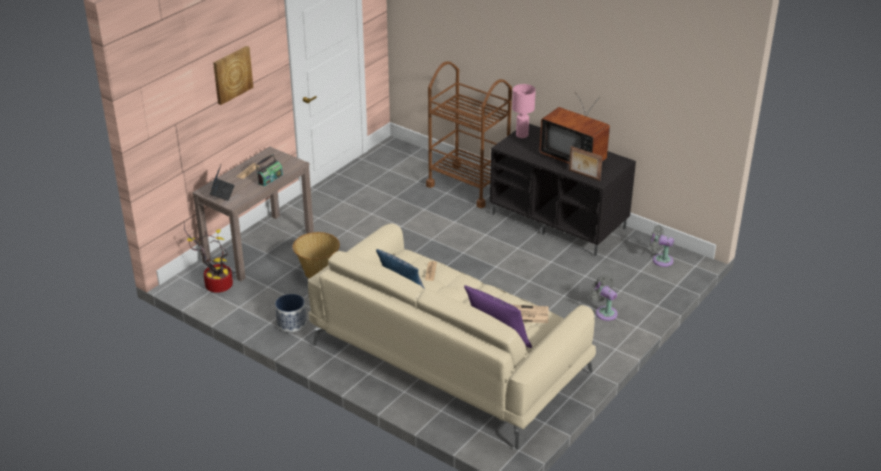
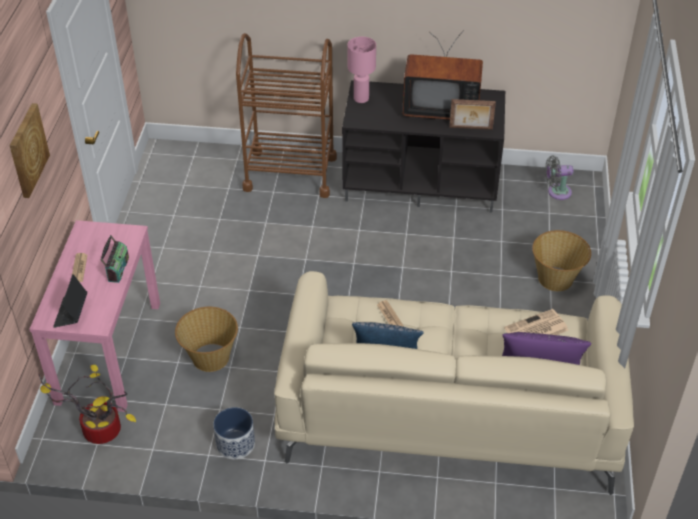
camera: 30 degrees left, 10 degrees up
brown console table [192,147,314,281] -> pink console table [29,220,160,412]
laptop [210,165,235,201] -> laptop turned 150 degrees counterclockwise [53,274,87,328]
grey fan [590,275,618,321] -> basket [532,230,591,291]

